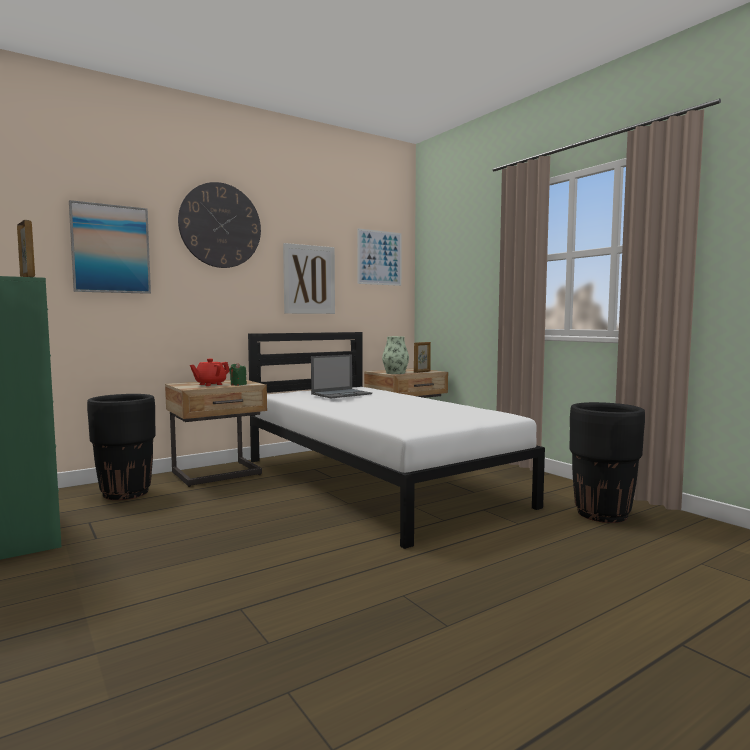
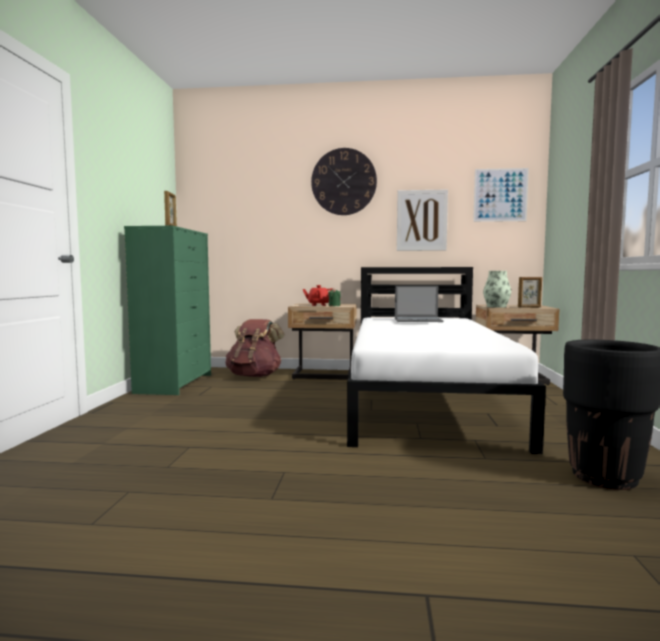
camera: 40 degrees right, 0 degrees up
picture [69,200,151,294] -> none
black planter [87,394,156,500] -> brown backpack [225,319,285,377]

